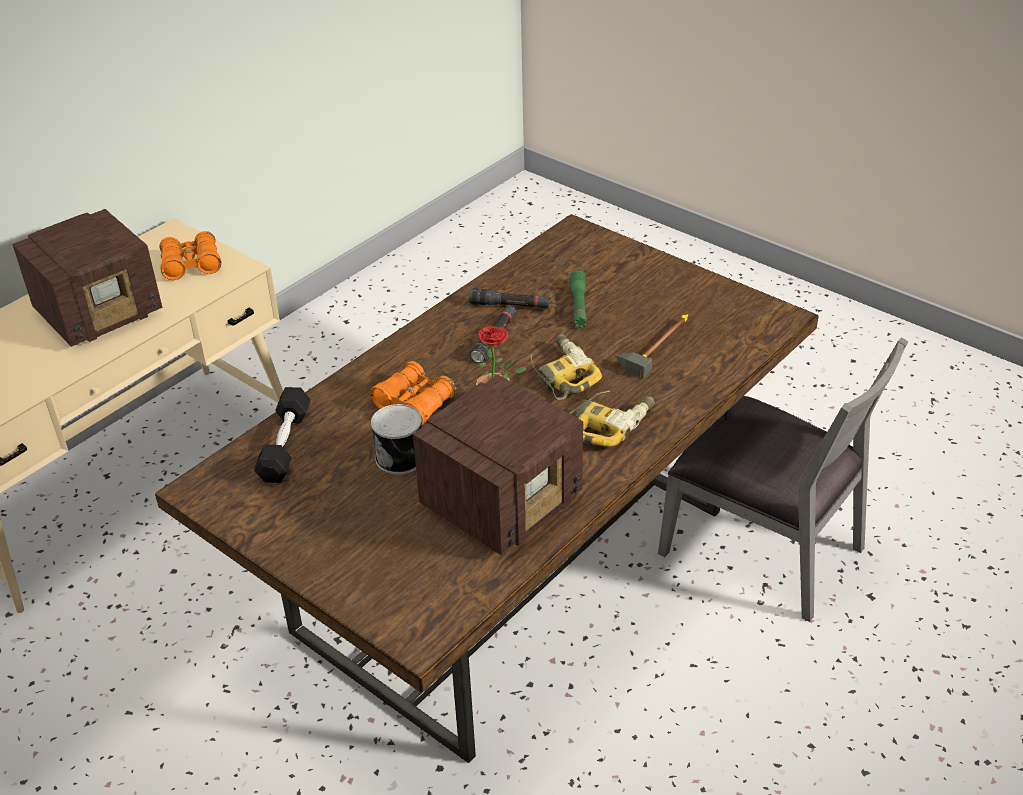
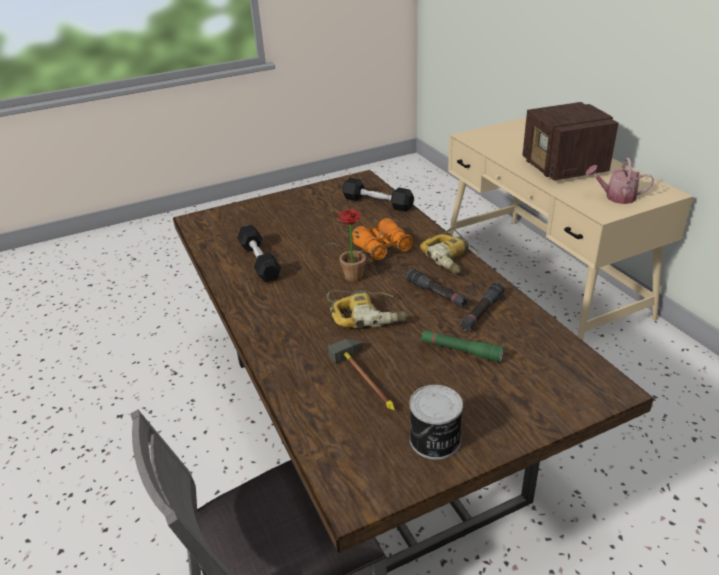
camera: 115 degrees right, 5 degrees down
orange binoculars [159,231,222,280] -> watering can [586,158,654,204]
can [371,404,422,475] -> can moved to [410,385,463,460]
radio [413,375,583,556] -> black dumbbell [237,225,281,282]
power drill [569,390,655,447] -> power drill moved to [420,228,479,274]

